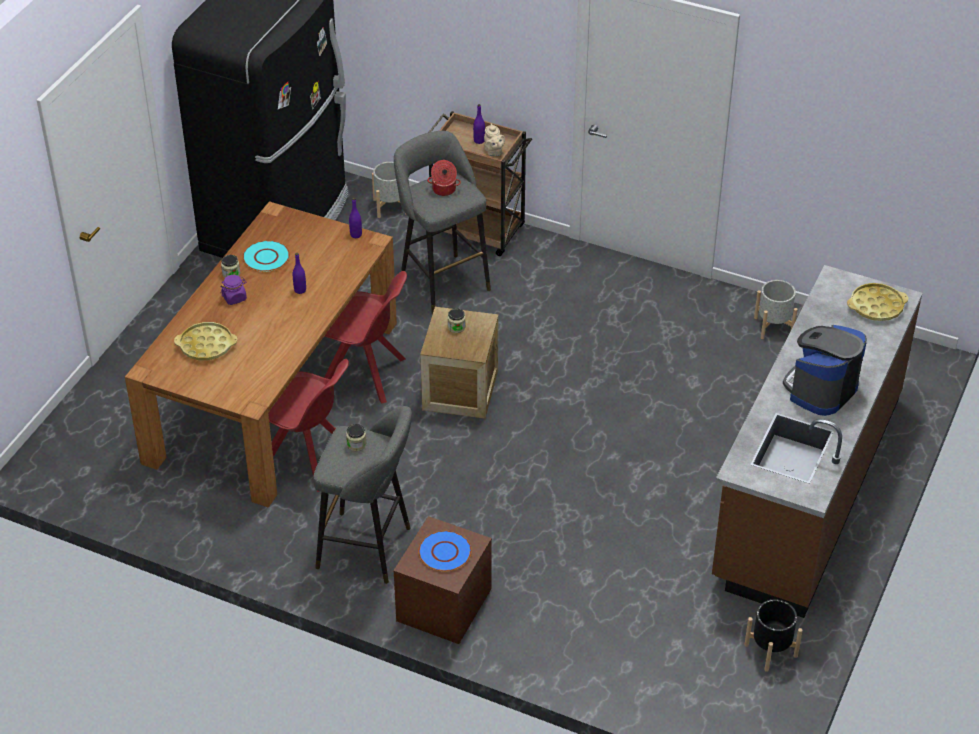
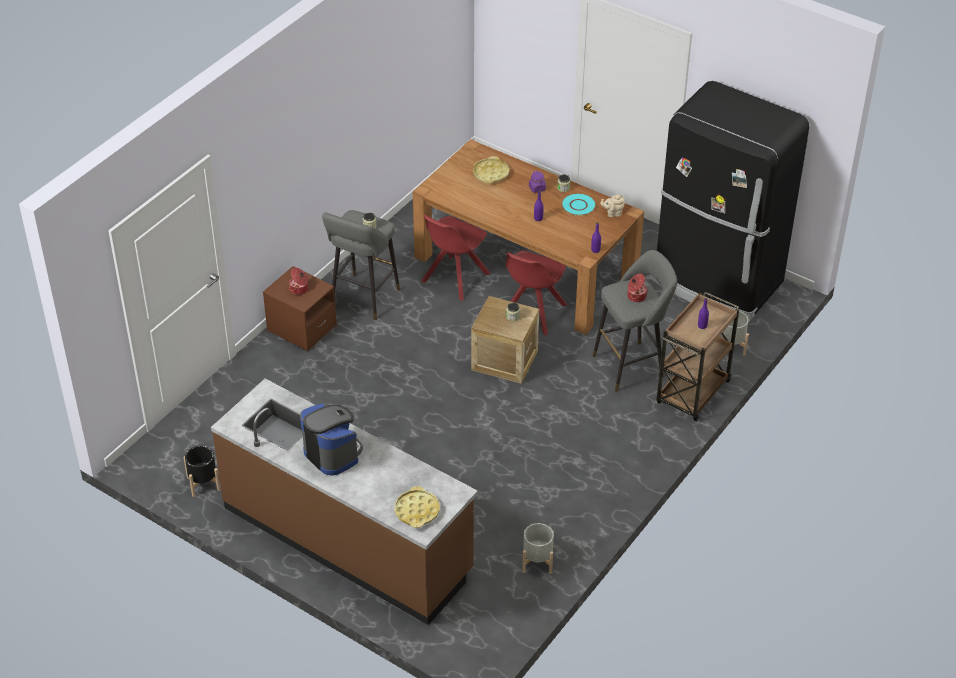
camera: 100 degrees right, 0 degrees up
blue plate [418,531,472,571] -> cooking pot [289,268,308,295]
beige teapot [484,123,505,156] -> beige teapot moved to [600,195,625,217]

